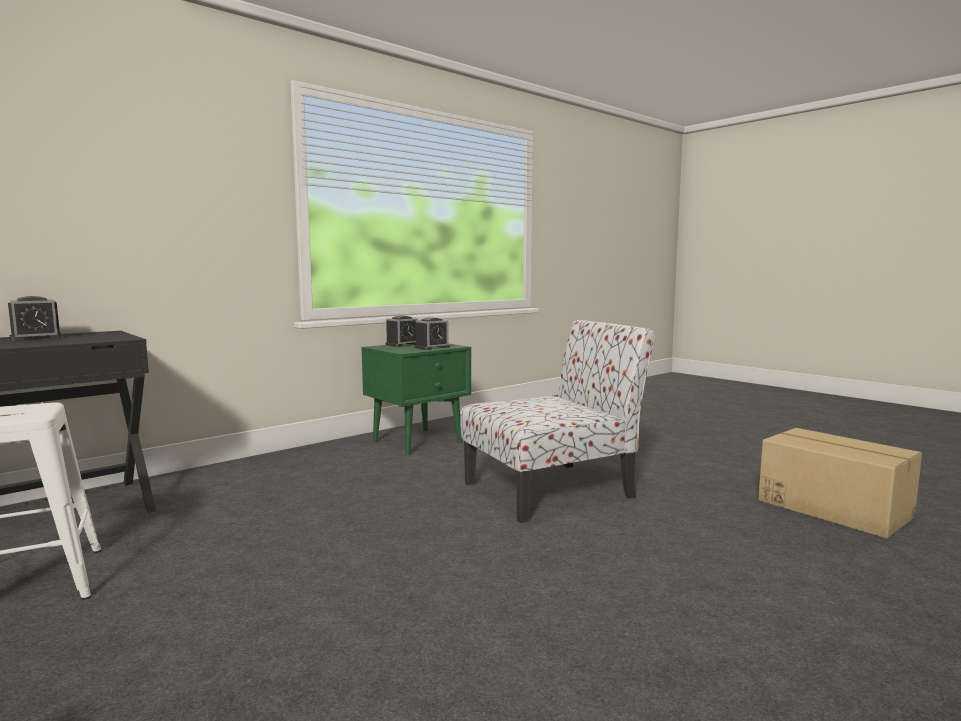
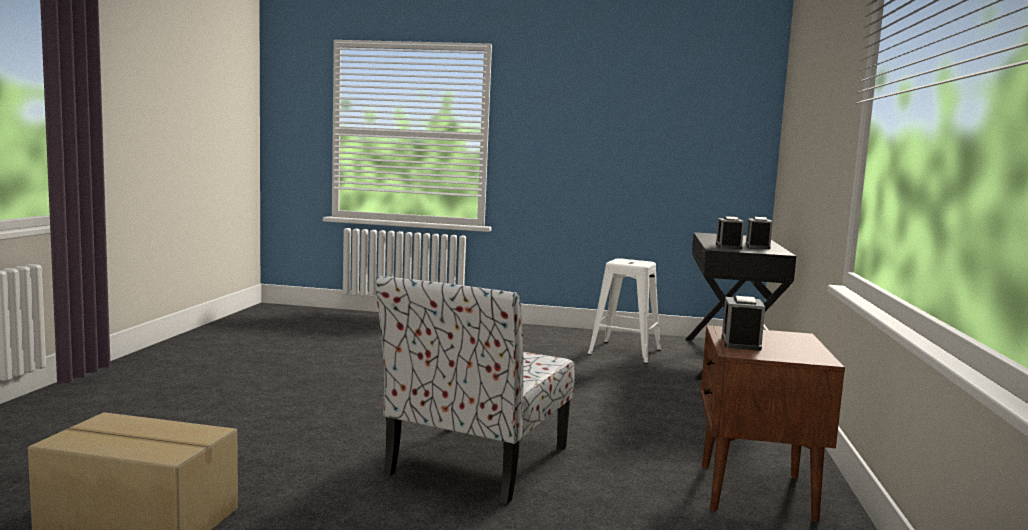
camera: 140 degrees right, 0 degrees up
green nightstand [362,344,471,455] -> brown nightstand [701,325,845,522]
alarm clock [386,316,418,347] -> alarm clock moved to [716,216,744,249]

